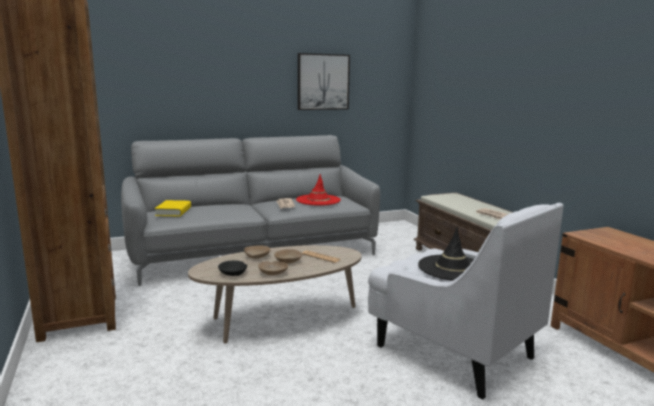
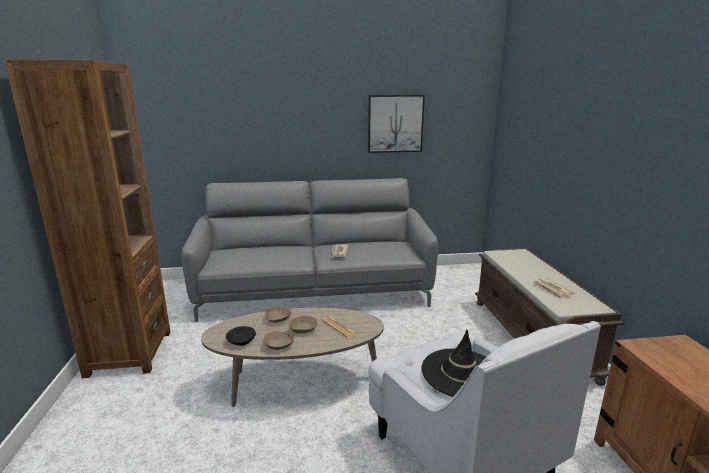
camera: 15 degrees right, 5 degrees up
yellow book [155,200,191,216] -> none
red hat [296,174,341,206] -> none

